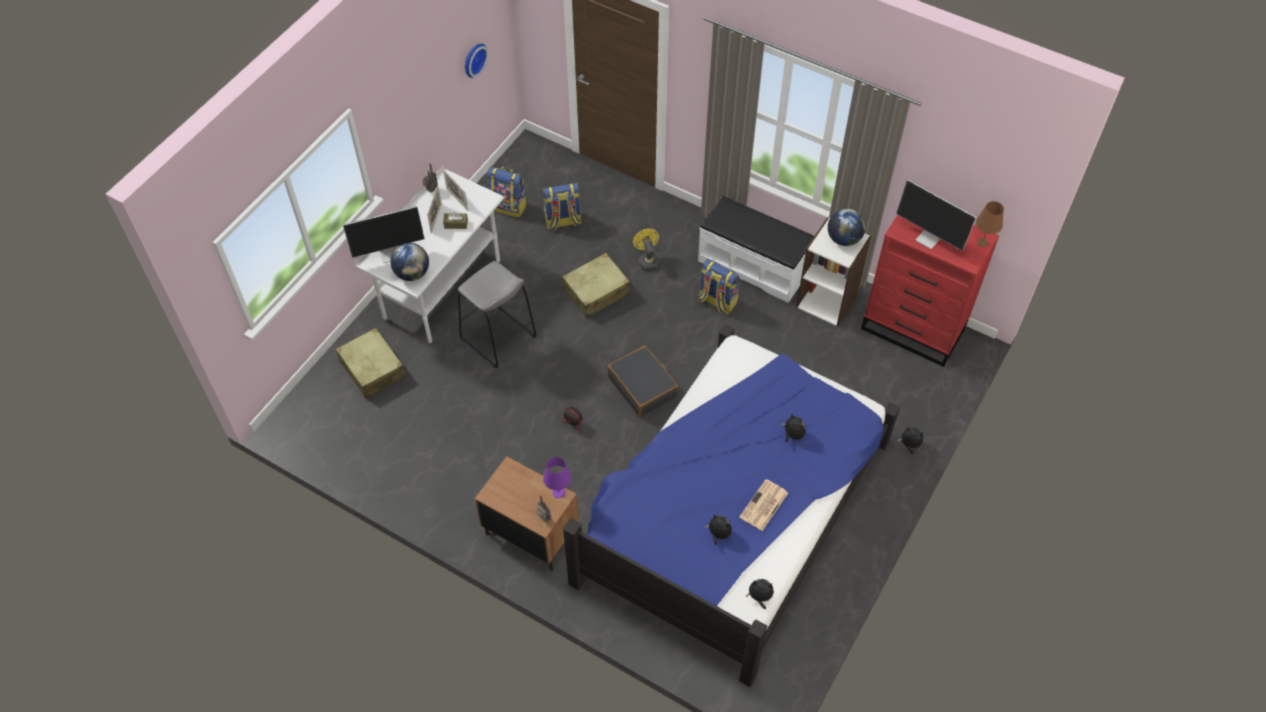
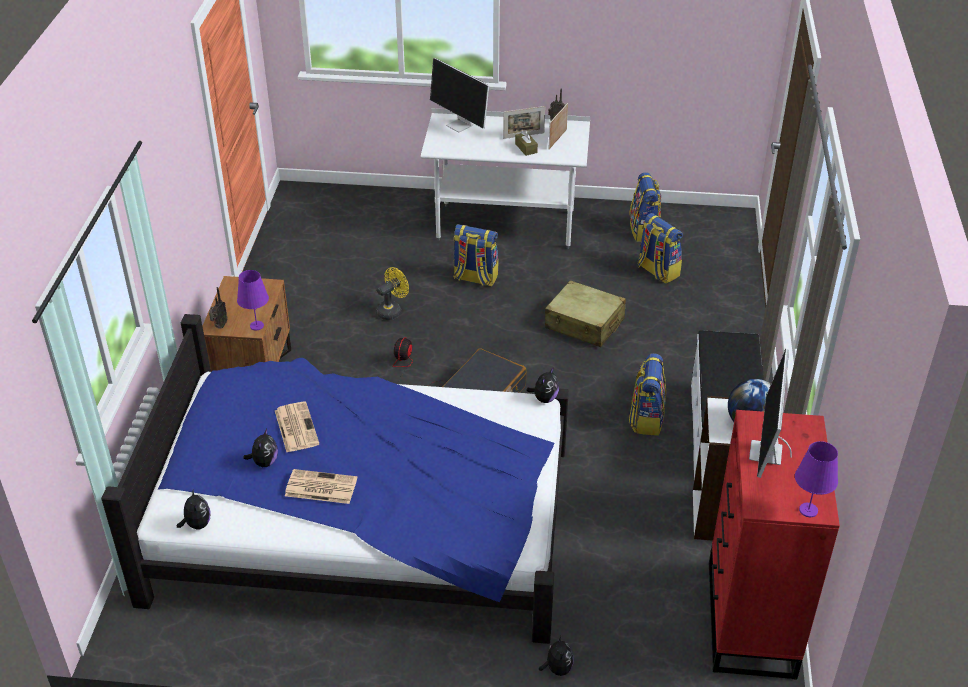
camera: 65 degrees right, 15 degrees down
beige suitcase [336,328,406,399] -> none
globe [390,243,429,281] -> none
grey stool [458,261,536,369] -> backpack [453,224,498,287]
wall clock [465,43,488,78] -> none
yellow fan [633,229,659,271] -> yellow fan moved to [376,267,409,320]
plush toy [781,413,806,443] -> plush toy moved to [526,368,559,403]
brown table lamp [976,201,1004,247] -> purple table lamp [795,441,838,517]
none -> newspaper [275,401,319,452]

